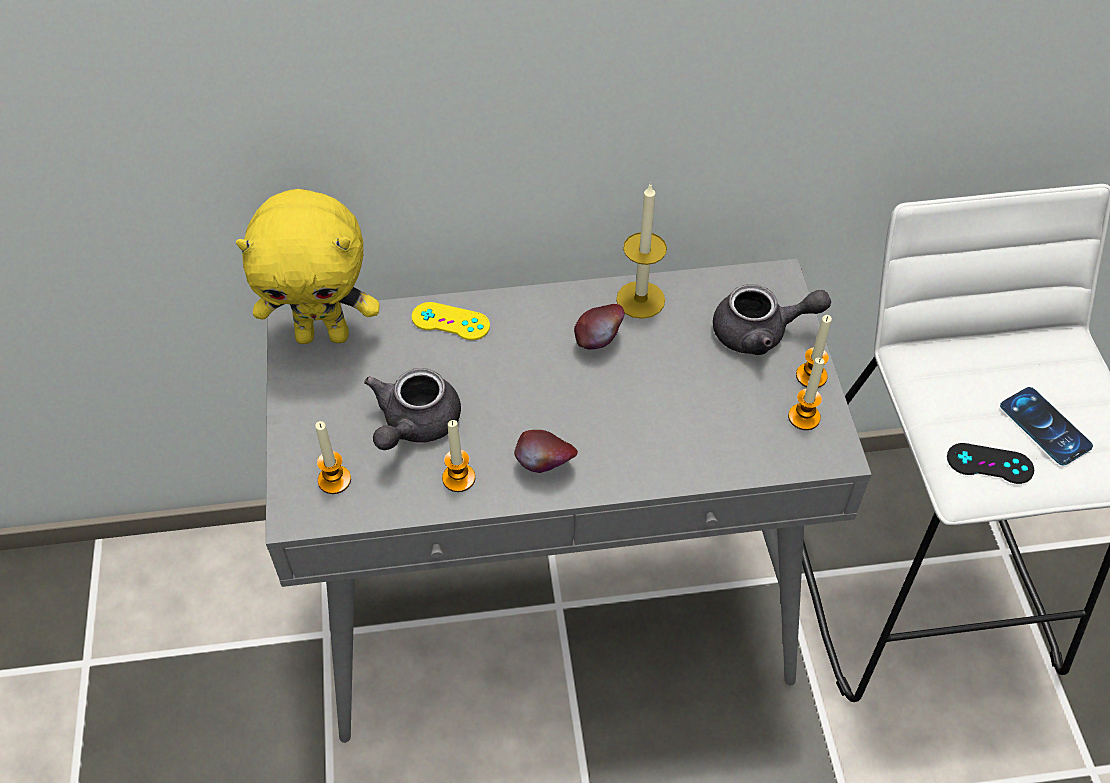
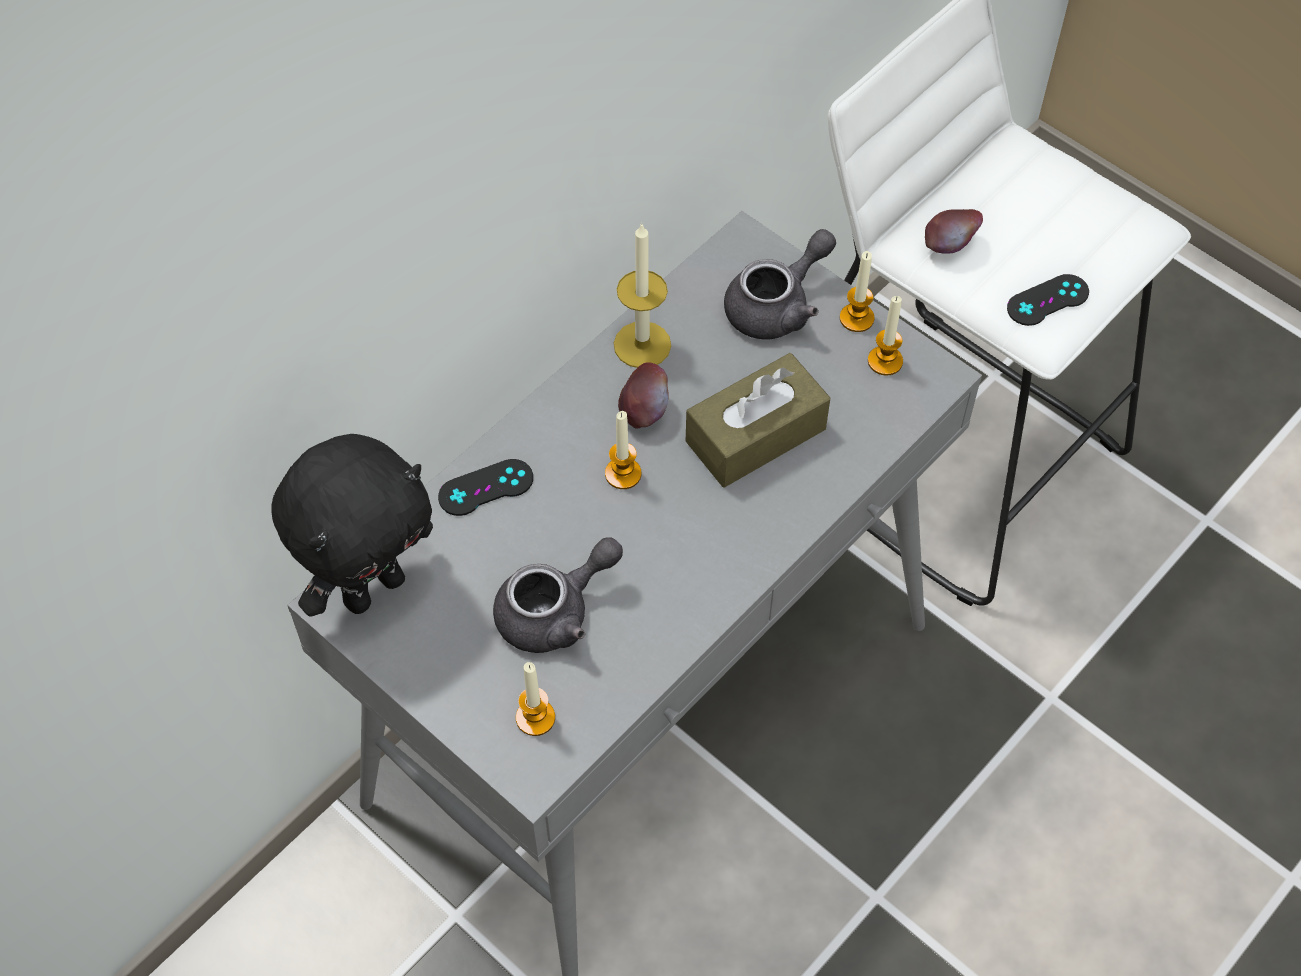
camera: 40 degrees left, 5 degrees up
yellow plush toy [236,189,380,344] -> black plush toy [271,434,433,617]
grey teapot [364,368,461,450] -> grey teapot turned 105 degrees counterclockwise [493,537,623,653]
yellow game controller [412,302,490,340] -> black game controller [438,459,533,516]
candle [442,420,475,492] -> candle moved to [605,411,641,489]
apple [514,430,578,473] -> apple moved to [925,209,983,254]
phone [1000,387,1093,466] -> none
none -> brown tissue box [686,353,830,488]

